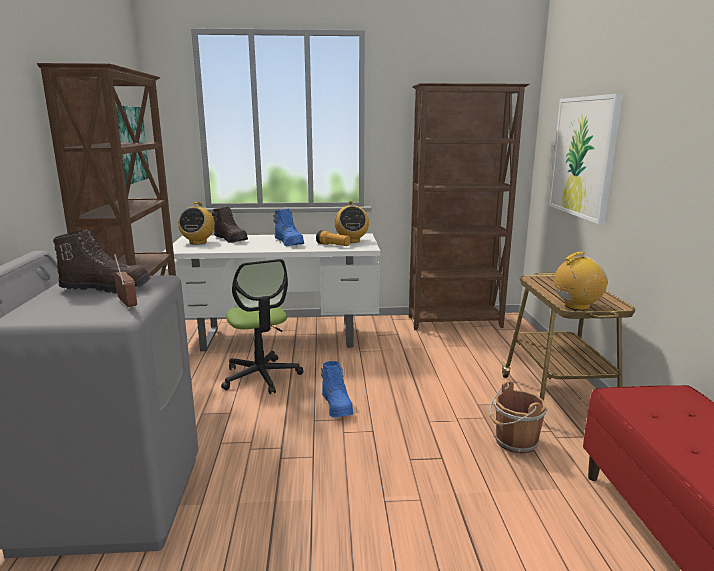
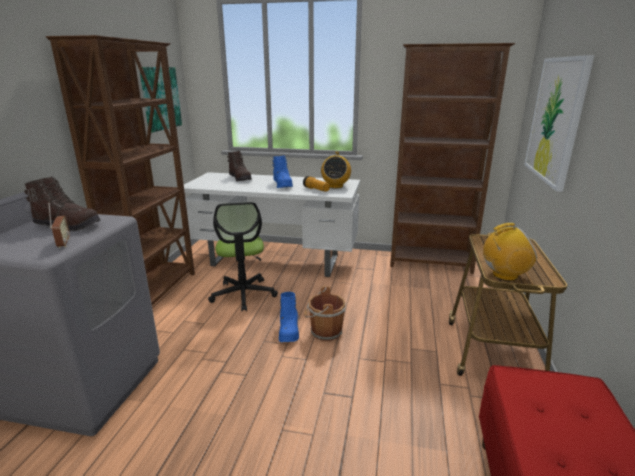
camera: 15 degrees right, 5 degrees up
radio [178,202,215,245] -> none
brown bucket [490,380,548,454] -> brown bucket moved to [304,286,346,341]

